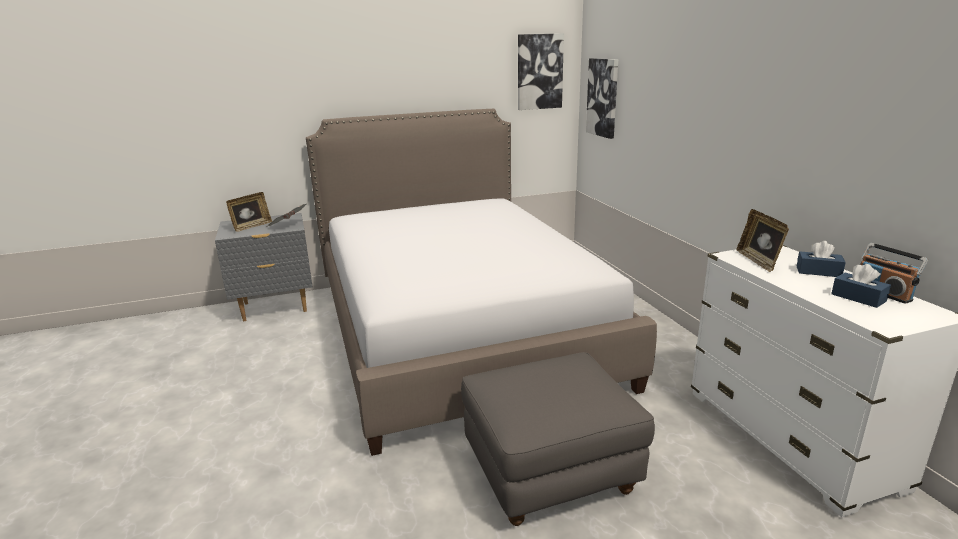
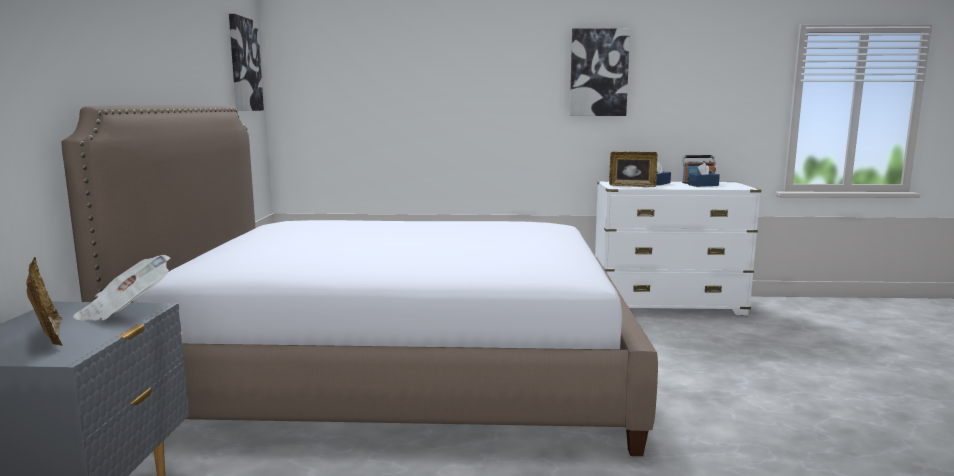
camera: 70 degrees left, 10 degrees down
grey ottoman [461,352,655,526] -> none
picture [586,58,618,139] -> picture moved to [570,28,630,116]

